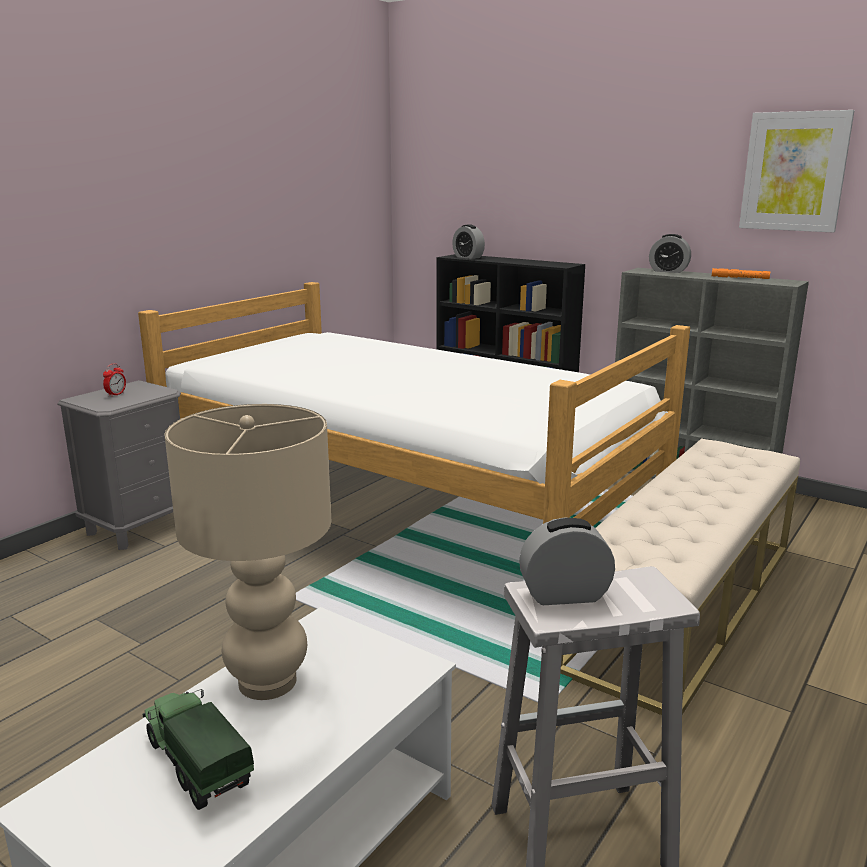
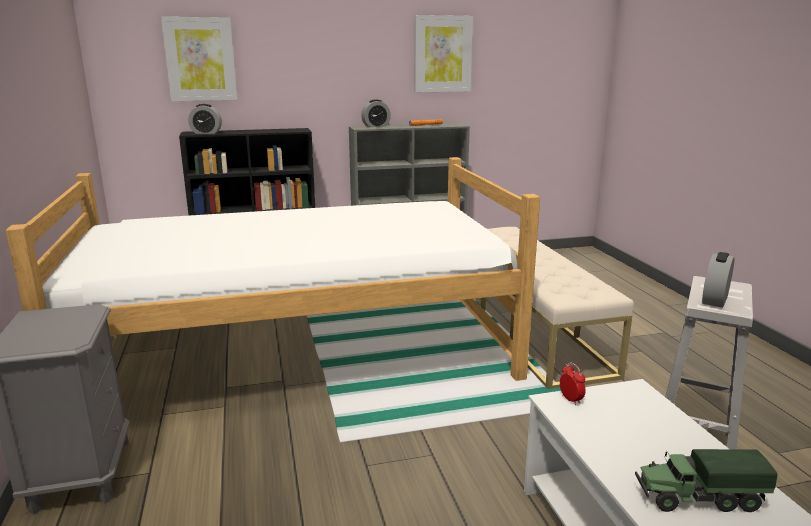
camera: 50 degrees left, 0 degrees up
alarm clock [103,363,126,397] -> alarm clock moved to [560,362,585,405]
beige table lamp [164,404,331,700] -> none
none -> picture [161,17,237,101]

